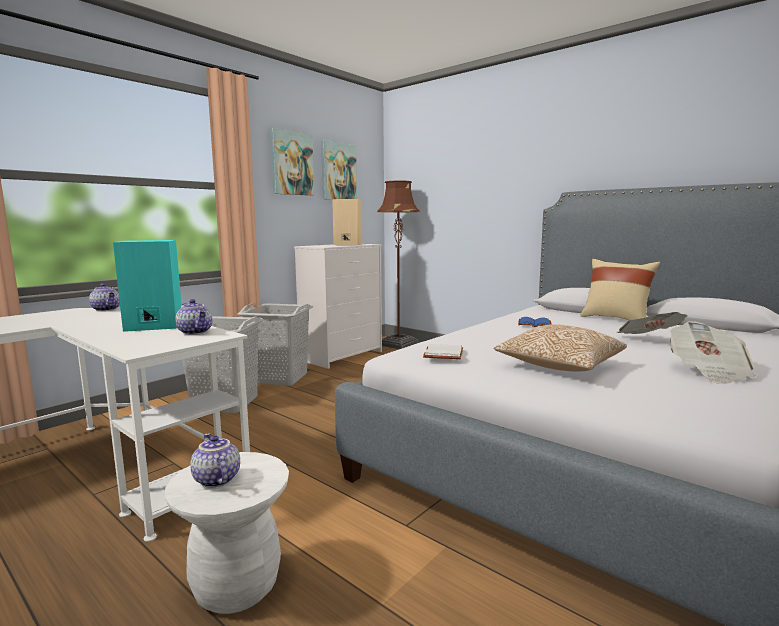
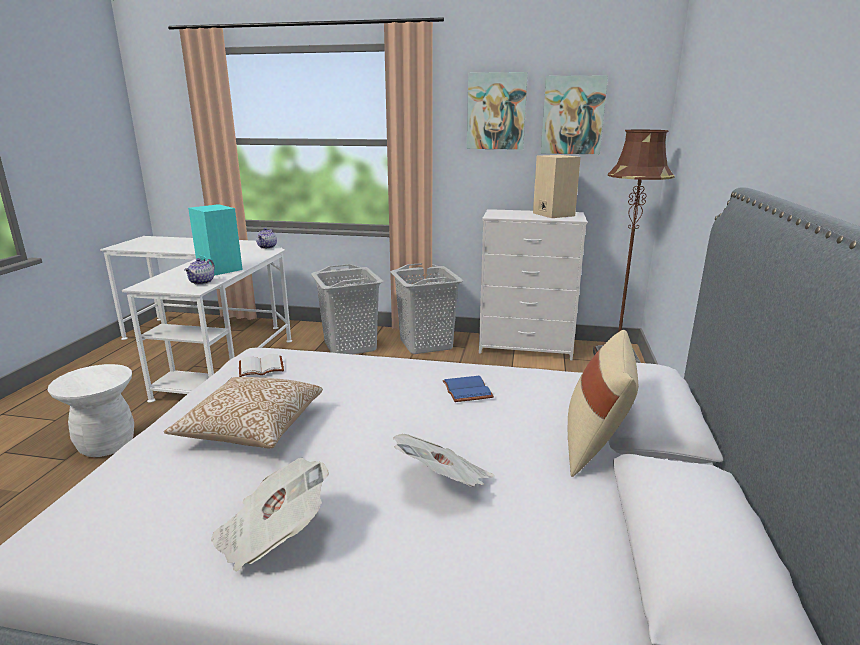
camera: 60 degrees right, 10 degrees up
teapot [190,433,240,488] -> none

